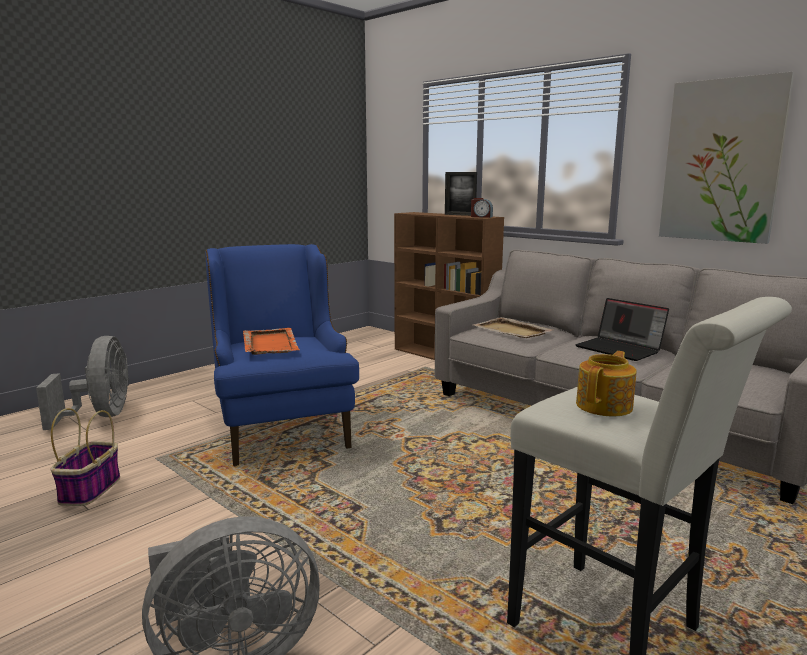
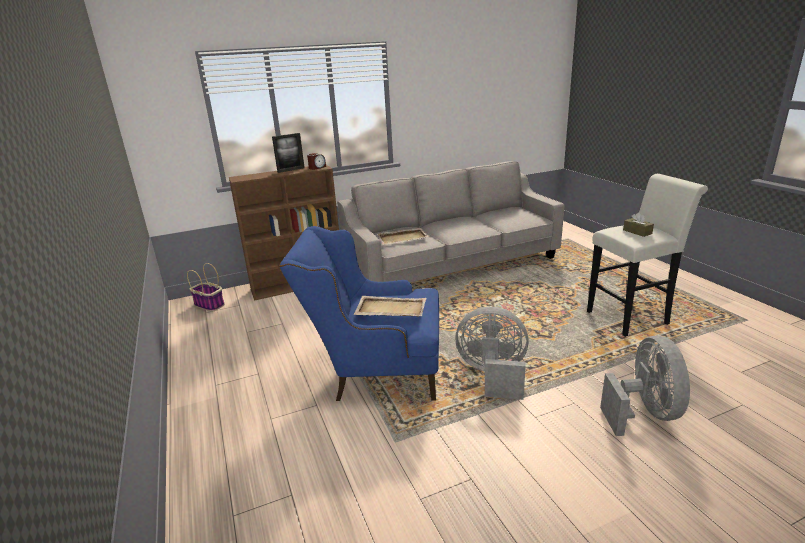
camera: 65 degrees left, 10 degrees up
grey fan [36,336,129,430] -> grey fan moved to [455,307,529,400]
basket [51,408,120,506] -> basket moved to [187,263,225,311]
orange tray [243,328,300,355] -> beige tray [354,296,427,317]
laptop [575,298,669,361] -> none
teapot [576,351,637,416] -> brown tissue box [623,212,654,237]
picture [659,72,794,244] -> none

